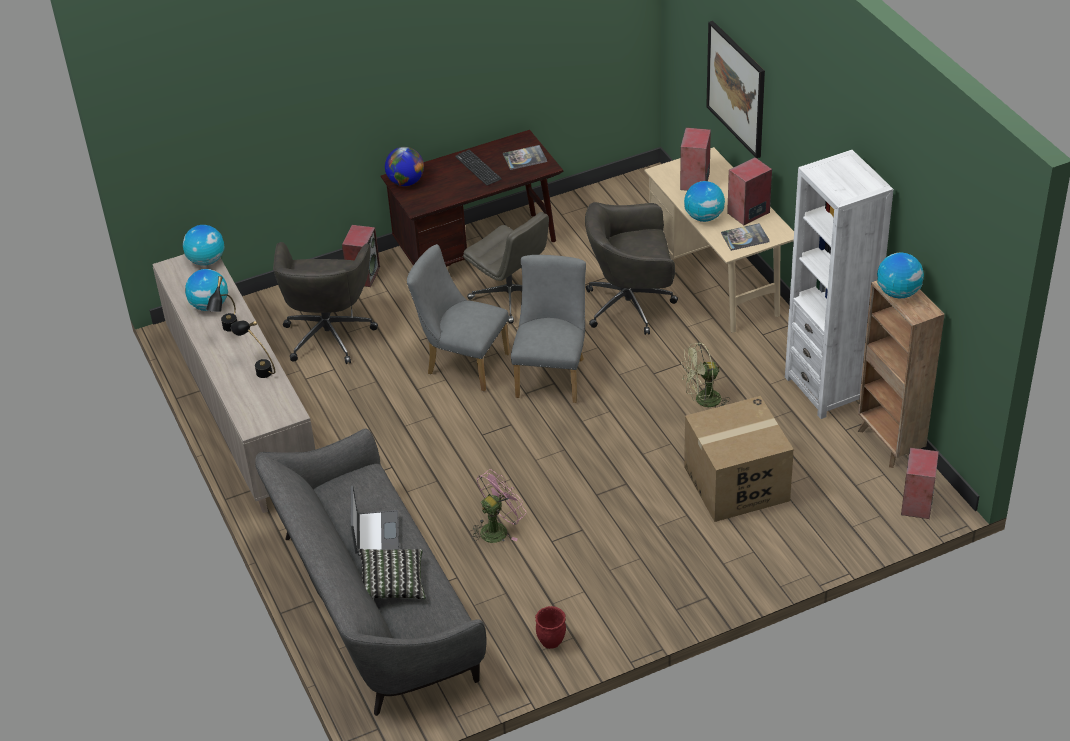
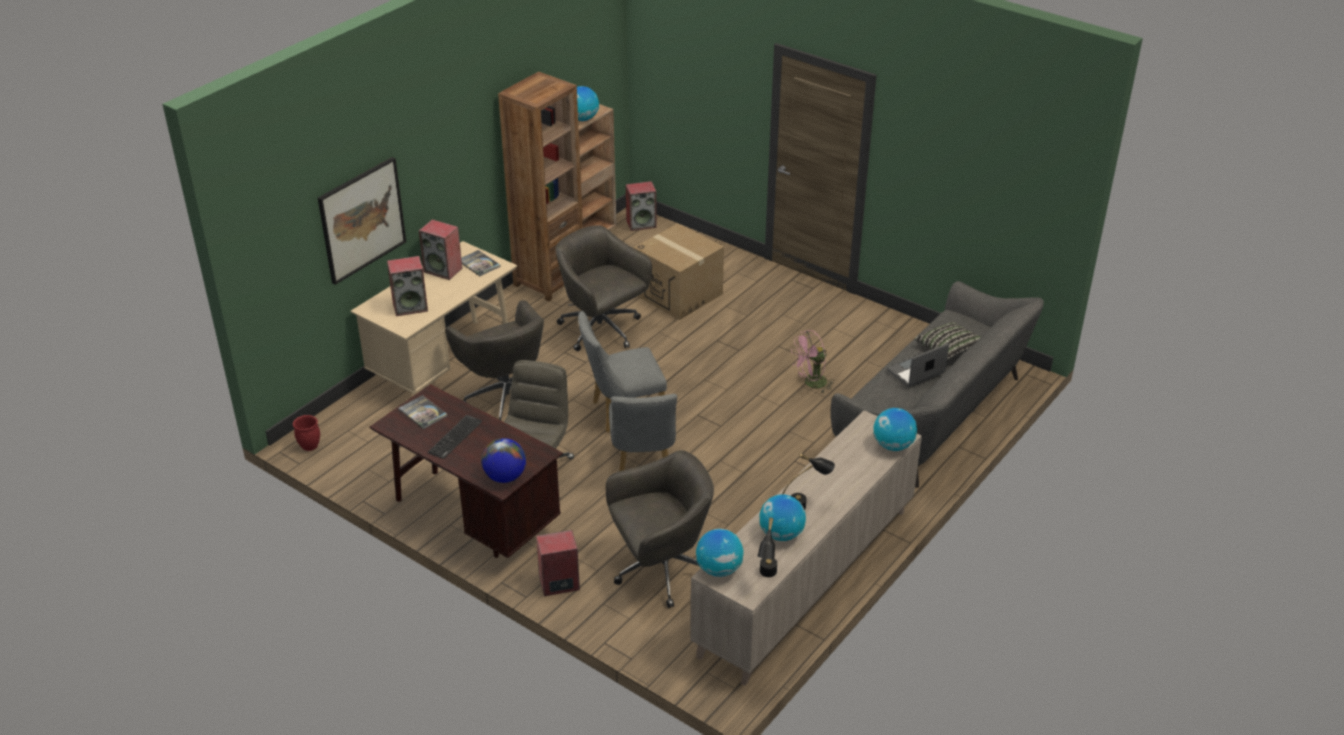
camera: 120 degrees left, 5 degrees down
black table lamp [231,321,275,378] -> black table lamp moved to [758,518,777,577]
pink fan [472,469,526,543] -> pink fan turned 45 degrees counterclockwise [791,330,835,393]
red planter [535,606,566,649] -> red planter moved to [293,415,320,451]
green fan [681,343,730,407] -> grey office chair [555,225,652,351]
globe [684,181,725,222] -> globe moved to [873,408,917,451]
white bookcase [785,150,894,419] -> brown bookcase [498,72,583,301]

